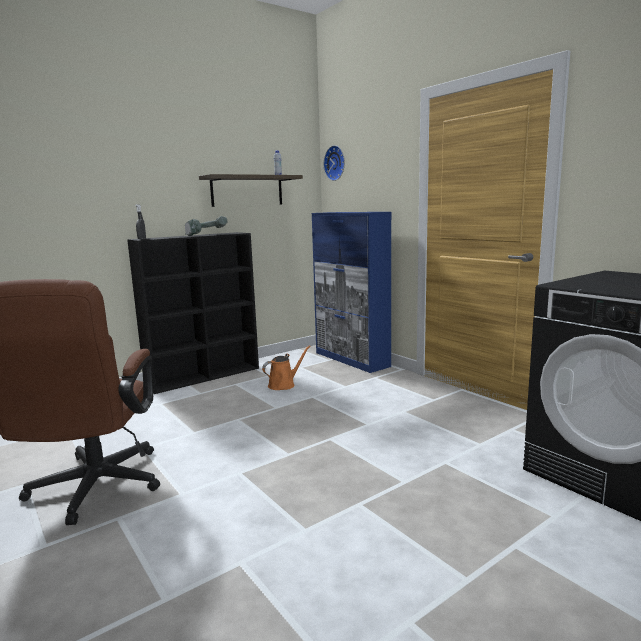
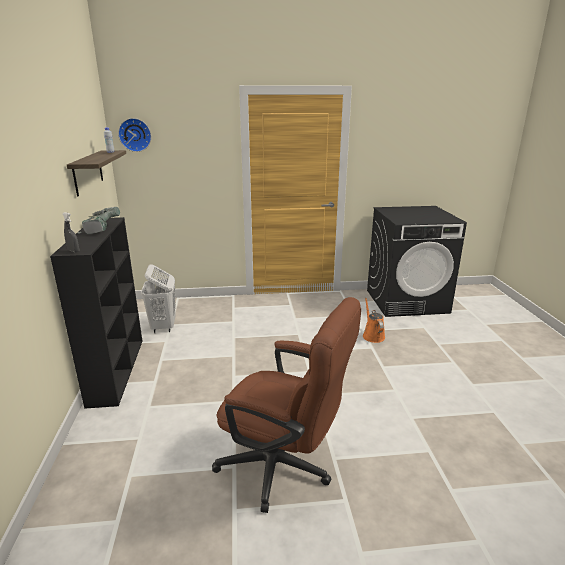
camera: 60 degrees left, 10 degrees up
orange watering can [262,345,311,390] -> orange watering can moved to [363,298,385,343]
blue cabinet [312,212,391,373] -> none
none -> white laundry basket [141,264,176,333]

